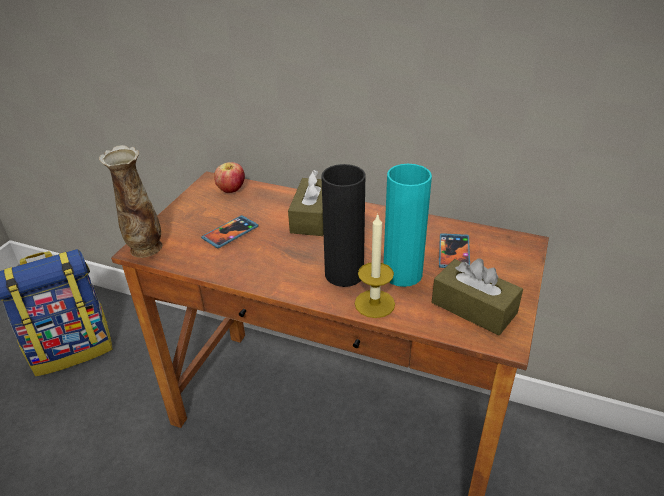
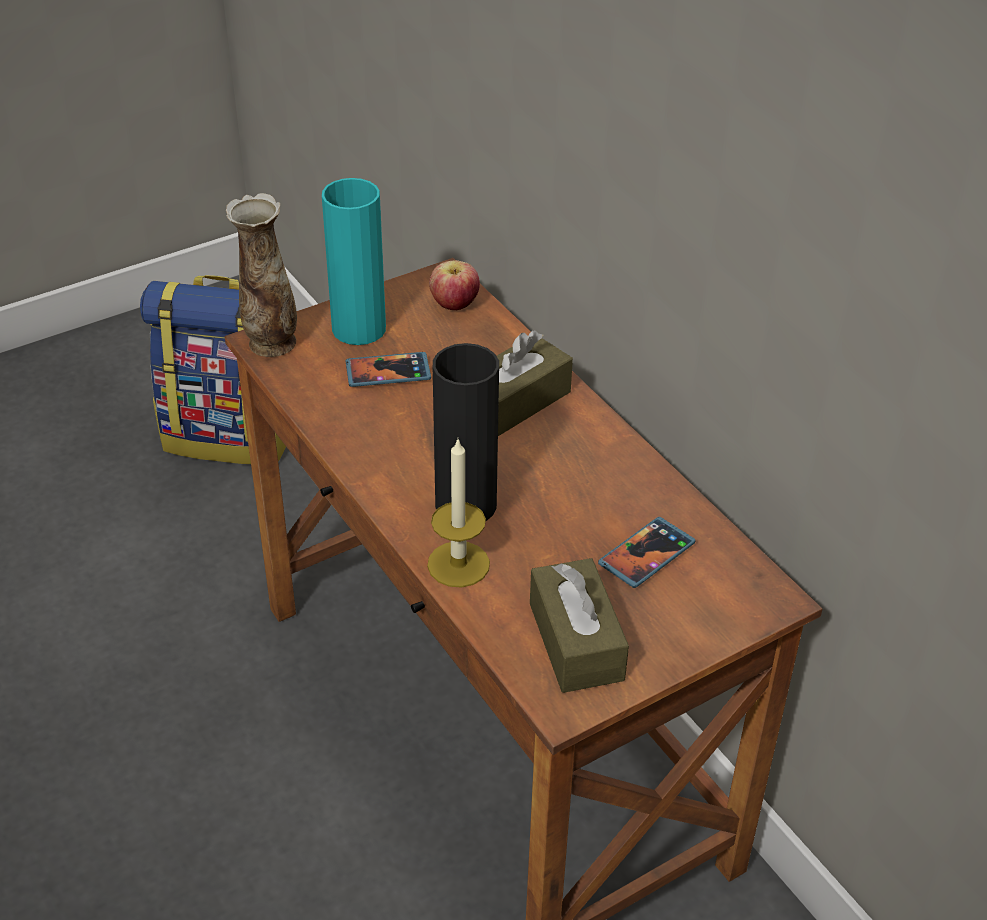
camera: 35 degrees right, 5 degrees up
turquoise vase [383,164,432,287] -> turquoise vase moved to [322,178,386,345]

